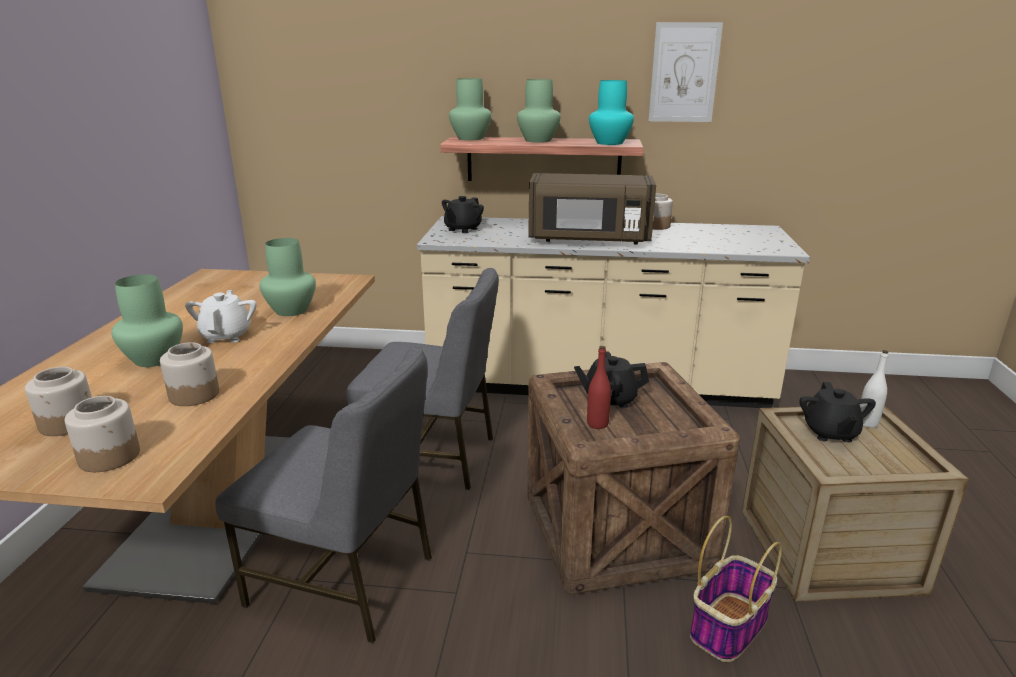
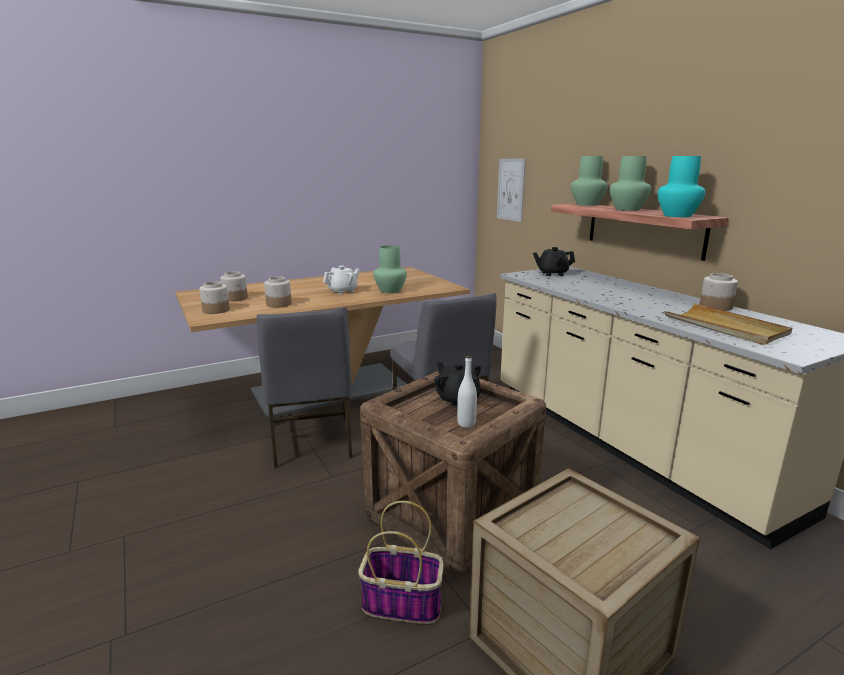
camera: 55 degrees right, 5 degrees down
green vase [111,274,183,367] -> none
brown microwave [528,173,656,245] -> none
red bottle [587,346,611,429] -> none
picture [648,22,723,122] -> picture moved to [497,159,526,222]
black teapot [799,382,876,442] -> none
white bottle [860,350,889,428] -> white bottle moved to [457,356,477,428]
none -> beige tray [664,303,792,345]

